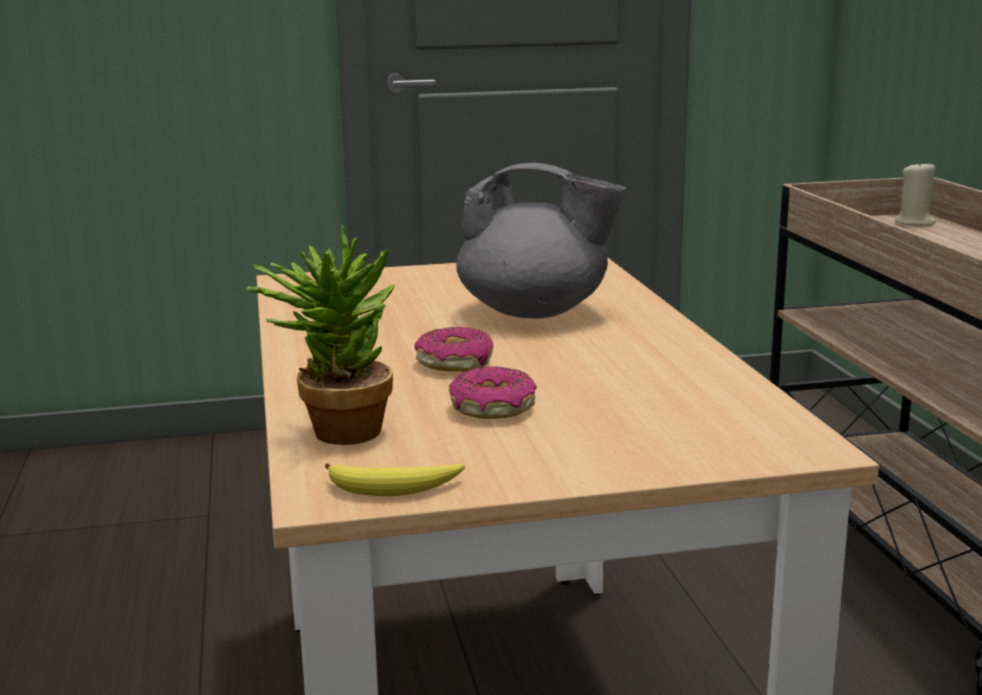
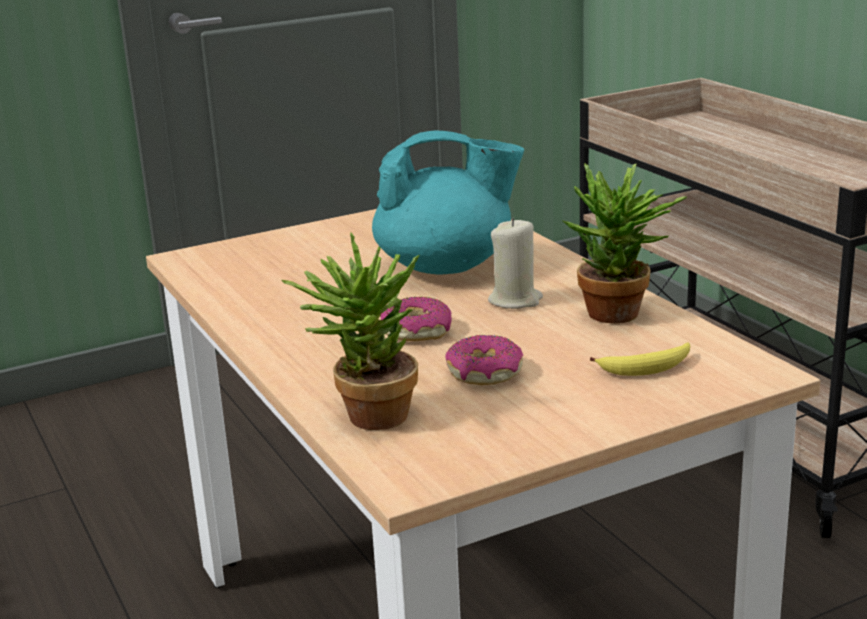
camera: 15 degrees left, 5 degrees up
banana [325,463,465,496] -> banana moved to [590,342,690,376]
grey teapot [456,163,626,318] -> turquoise teapot [372,130,524,275]
beige candle [895,160,936,226] -> beige candle moved to [488,218,543,309]
none -> potted plant [563,163,687,324]

